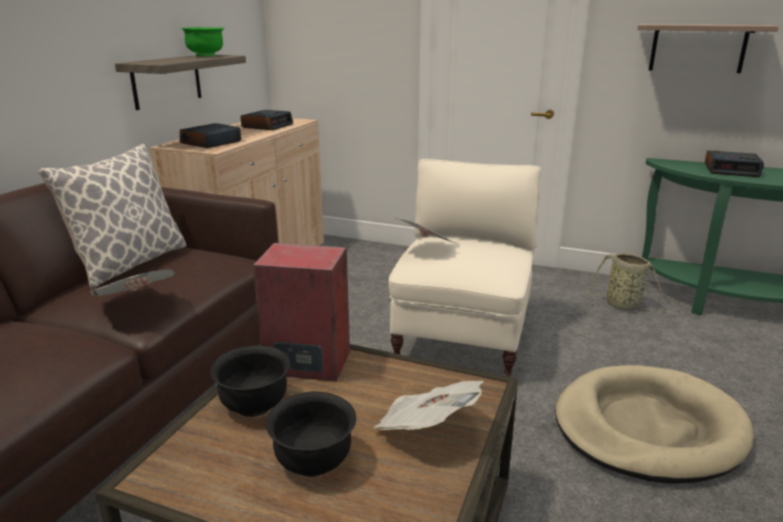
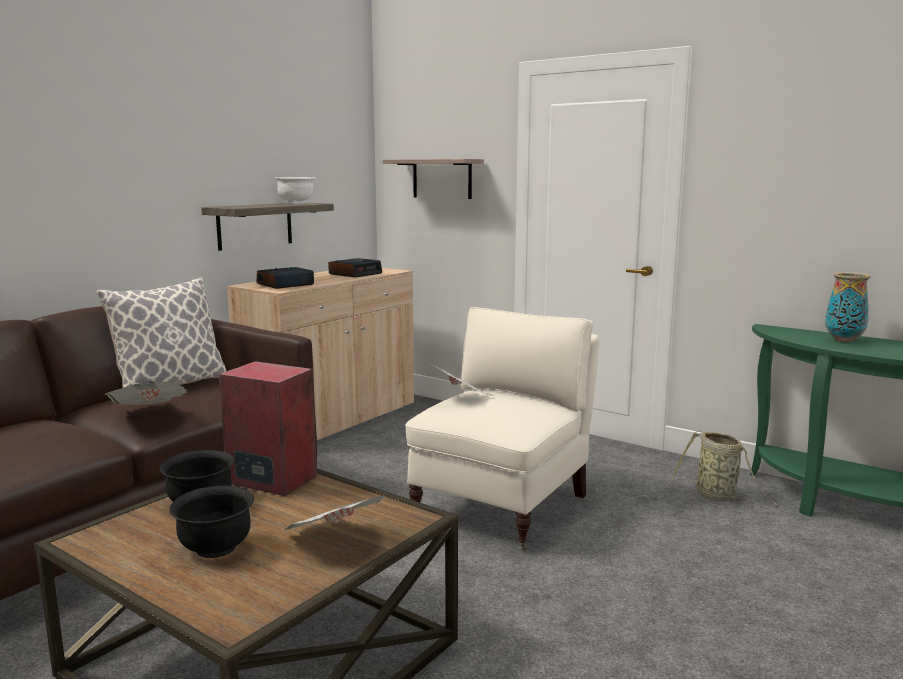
camera: 15 degrees right, 10 degrees down
green bowl [181,27,225,56] -> white bowl [275,177,315,204]
beige dog bed [555,365,754,484] -> none
shelf [637,24,779,73] -> shelf moved to [382,159,484,199]
alarm clock [705,151,764,177] -> vase [825,272,871,342]

